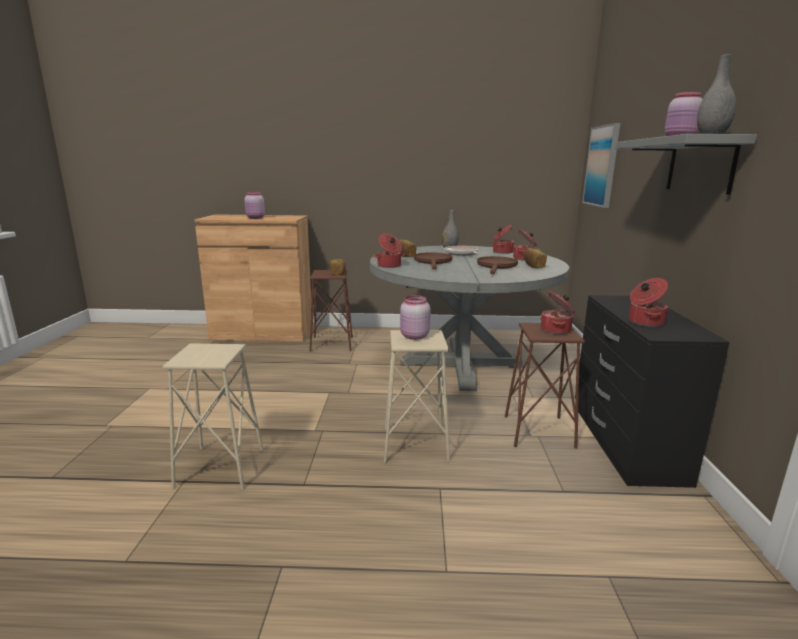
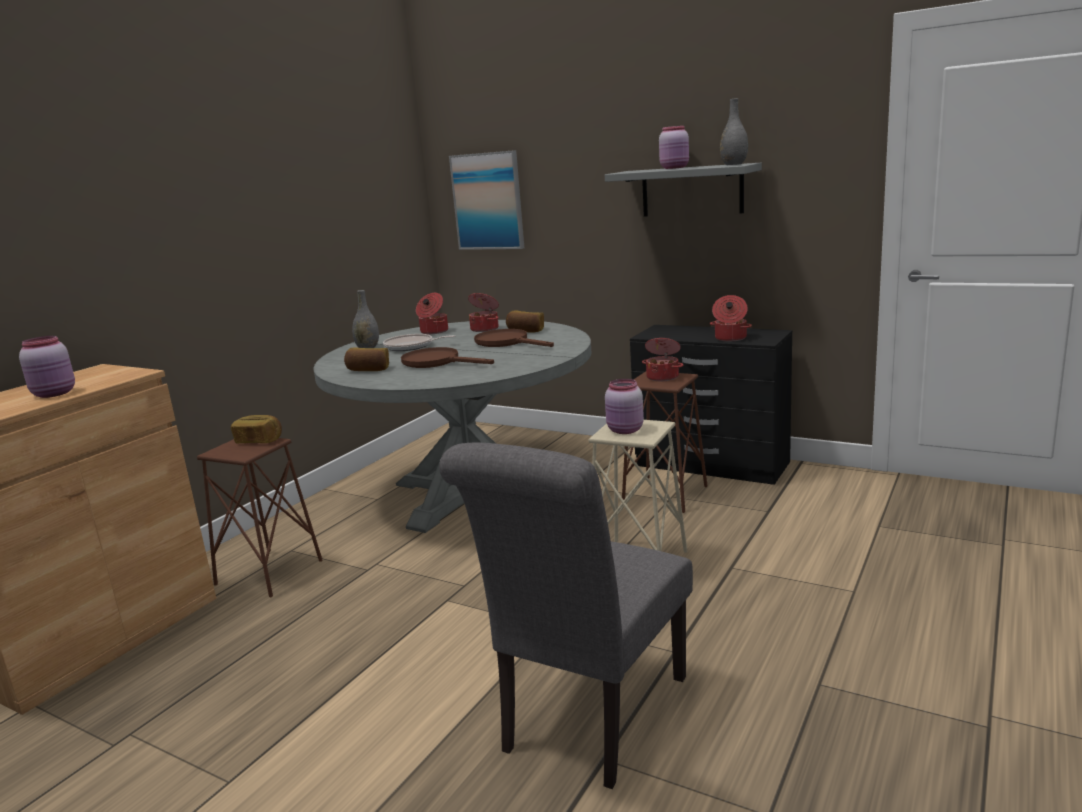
camera: 60 degrees left, 0 degrees up
beige stool [163,343,264,489] -> grey chair [439,443,693,789]
cooking pot [373,233,406,268] -> none

